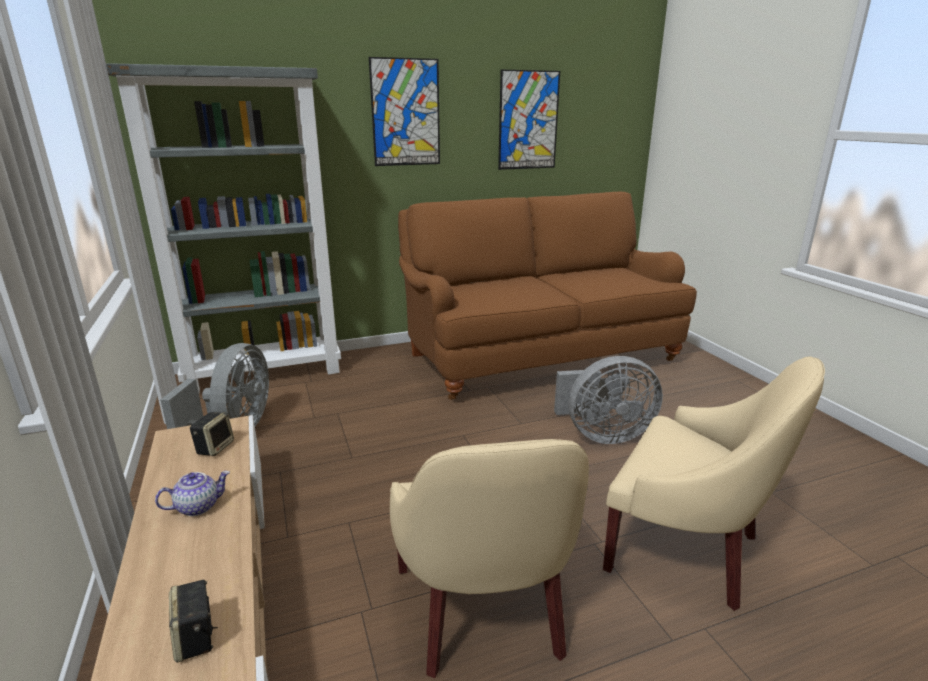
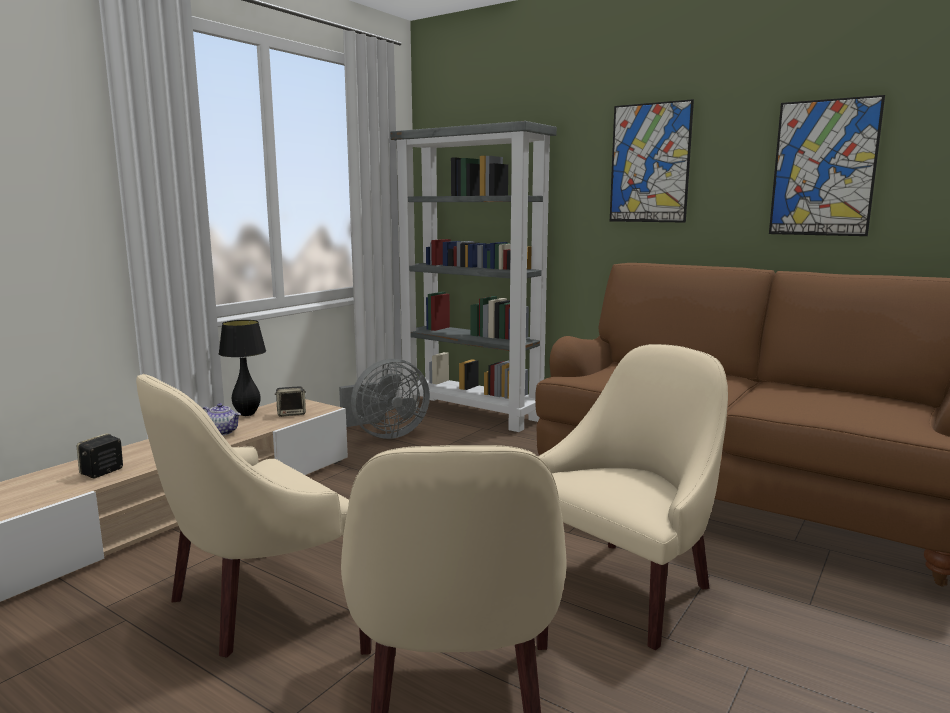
camera: 55 degrees right, 10 degrees down
grey fan [554,356,663,444] -> beige armchair [538,344,728,650]
none -> black table lamp [219,320,266,416]

